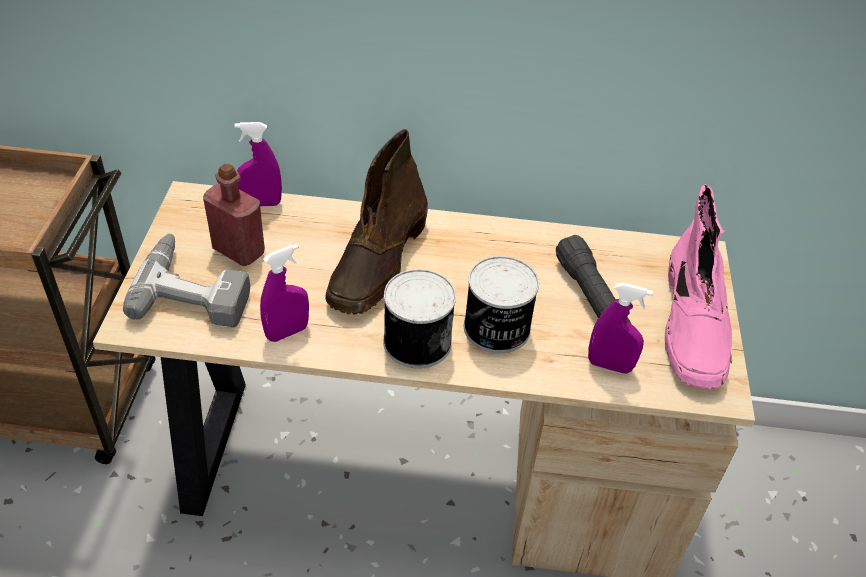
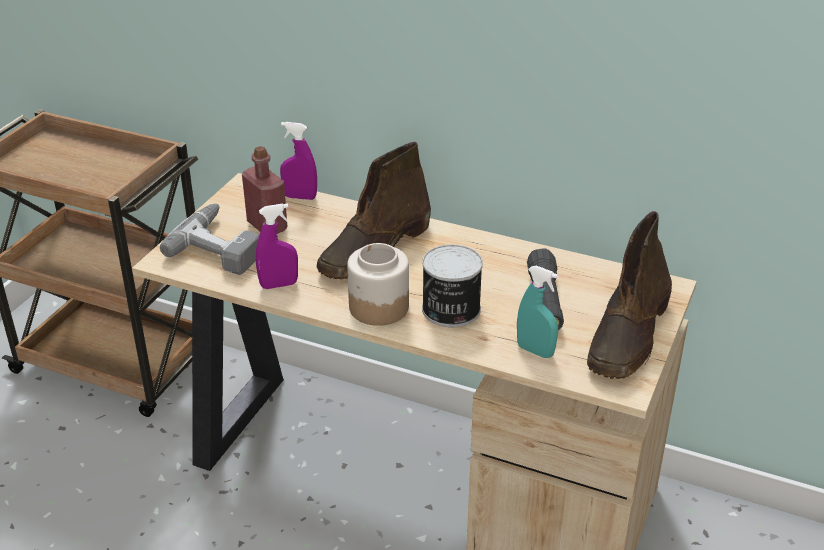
camera: 20 degrees right, 10 degrees down
can [383,269,456,369] -> jar [347,243,409,326]
purple spray bottle [588,283,653,374] -> turquoise spray bottle [517,265,558,358]
pink boot [665,184,732,389] -> brown boot [587,211,672,379]

